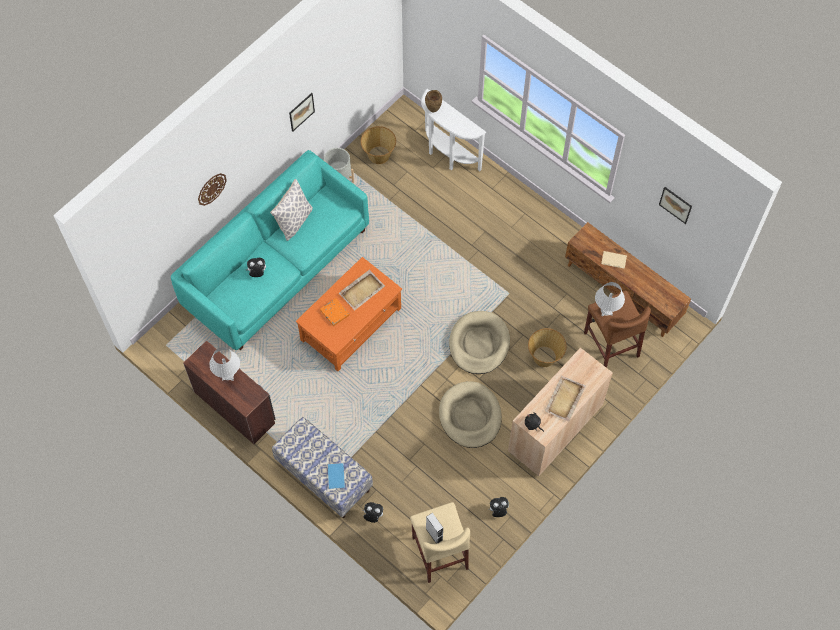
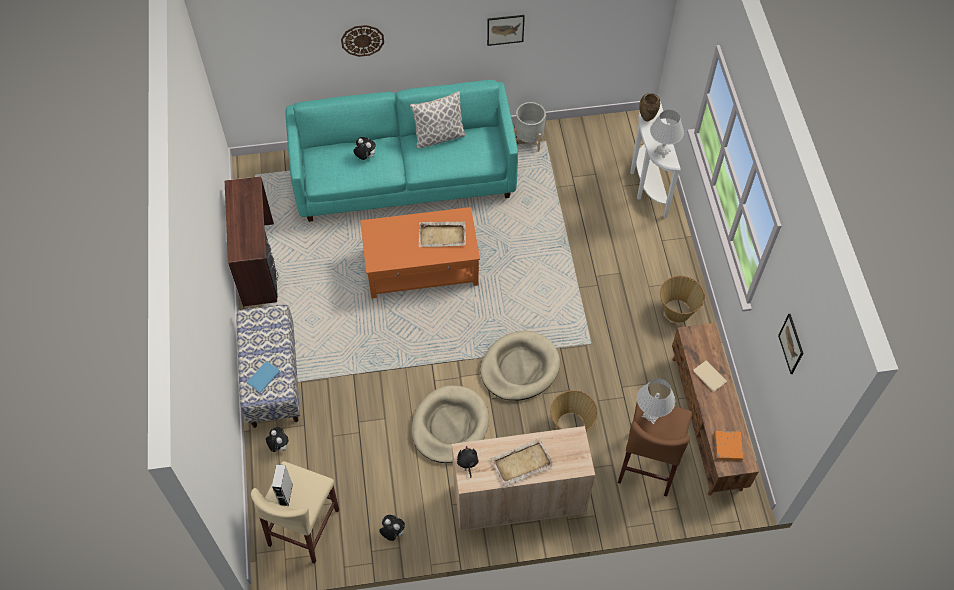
camera: 40 degrees right, 5 degrees down
white table lamp [209,347,240,381] -> white table lamp moved to [650,110,684,158]
orange book [320,298,350,326] -> orange book moved to [714,431,743,460]
basket [361,126,396,164] -> basket moved to [660,276,705,323]

